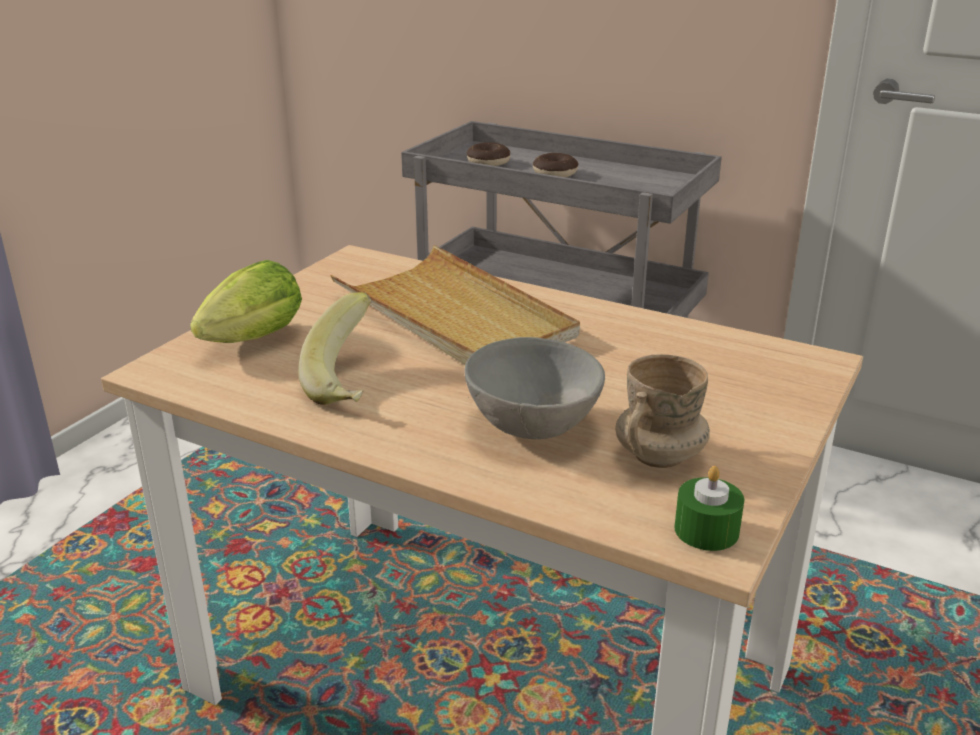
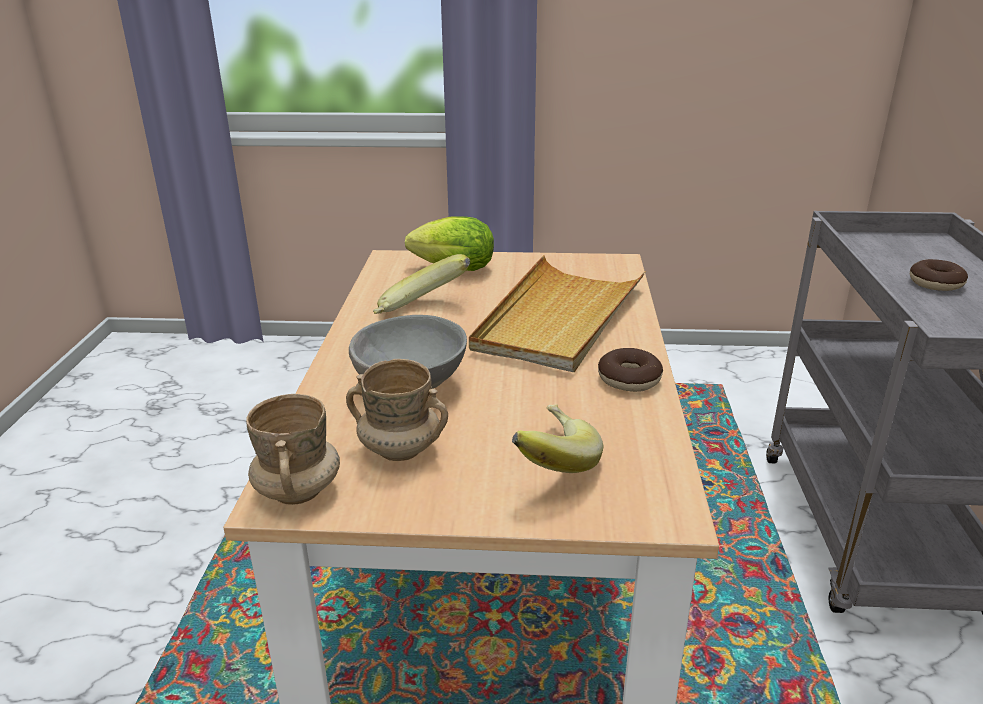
camera: 65 degrees right, 0 degrees up
donut [467,142,510,166] -> donut moved to [598,348,663,392]
green candle [674,466,744,551] -> beige mug [246,394,340,505]
none -> banana [512,404,604,473]

